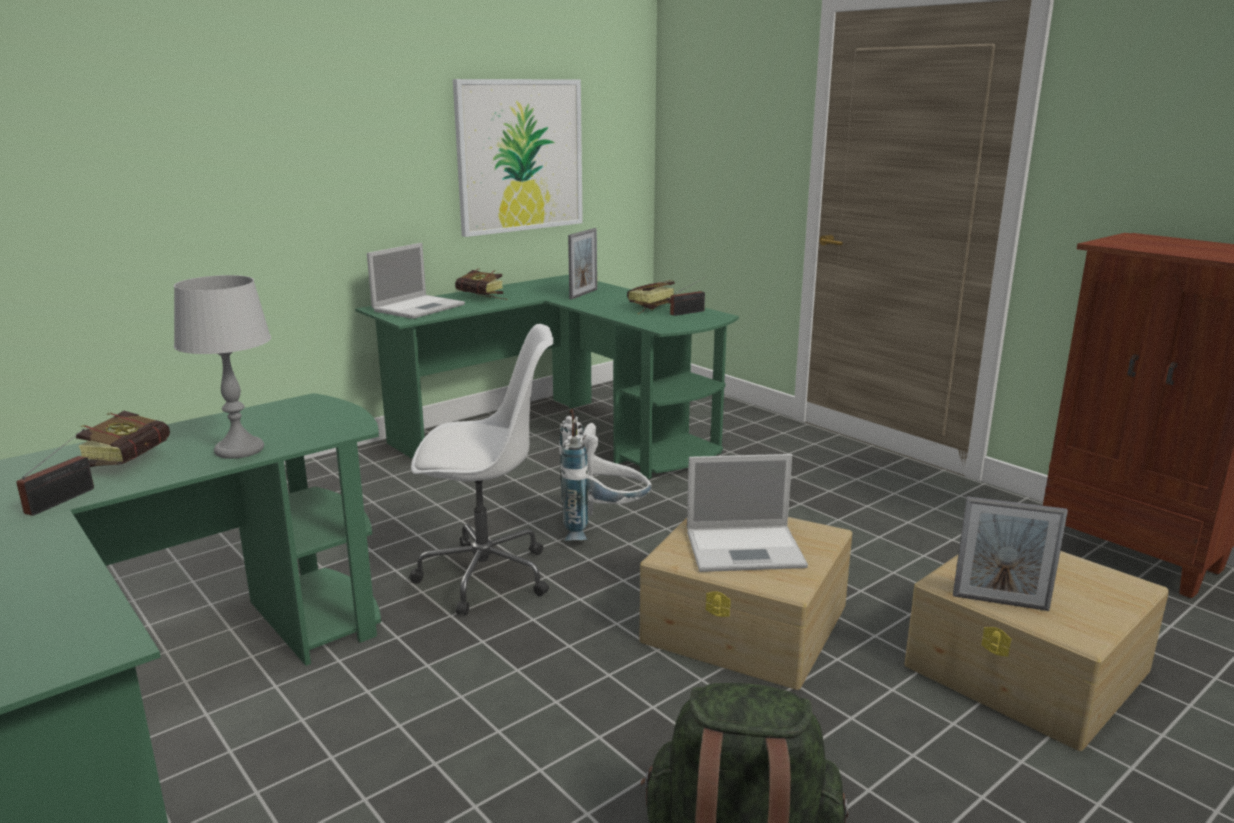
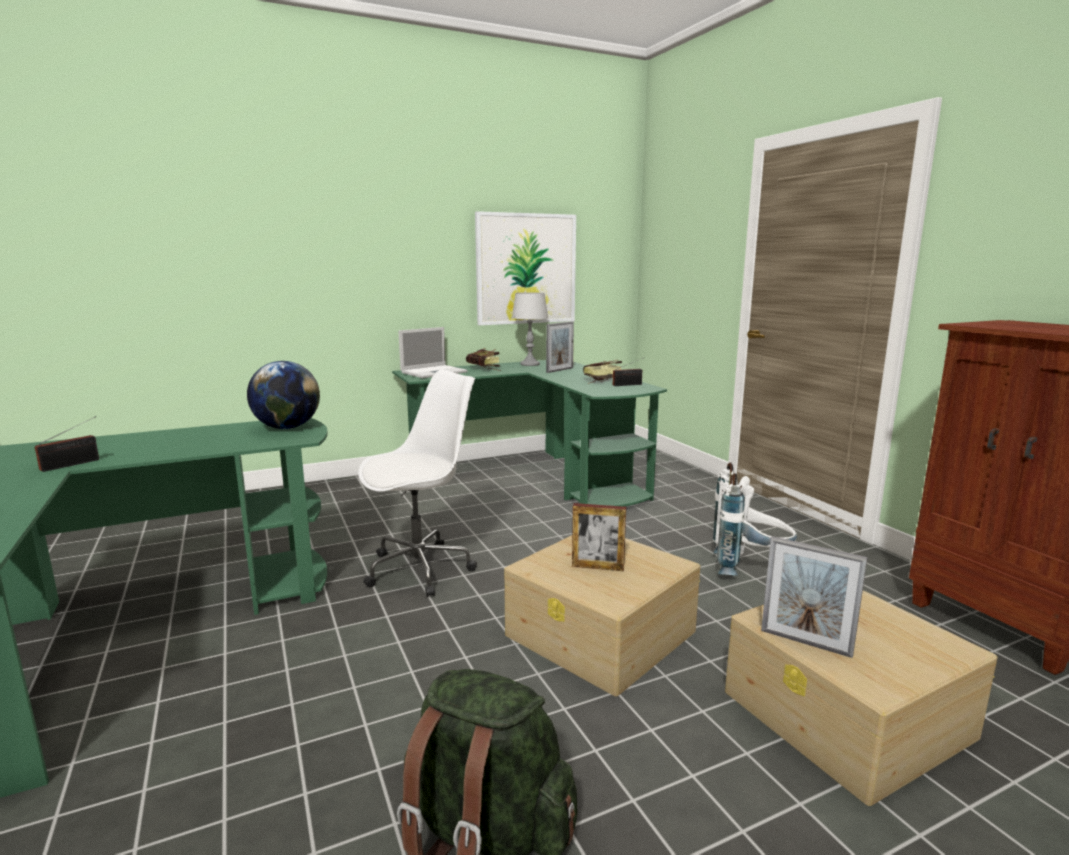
camera: 15 degrees right, 5 degrees down
book [76,410,170,467] -> none
grey table lamp [174,275,271,459] -> grey table lamp moved to [512,292,548,366]
white office chair [409,324,553,615] -> white office chair turned 45 degrees counterclockwise [358,370,477,597]
white backpack [559,408,651,541] -> white backpack moved to [713,462,797,576]
laptop [687,454,808,572] -> picture frame [572,503,626,571]
none -> globe [247,361,320,429]

